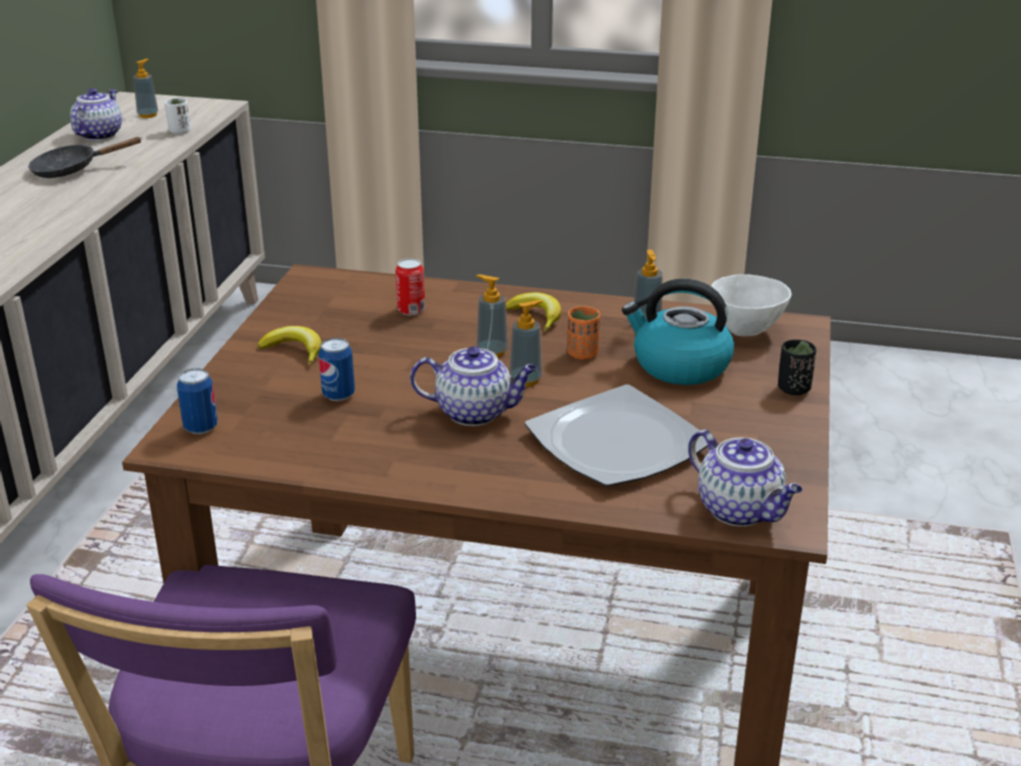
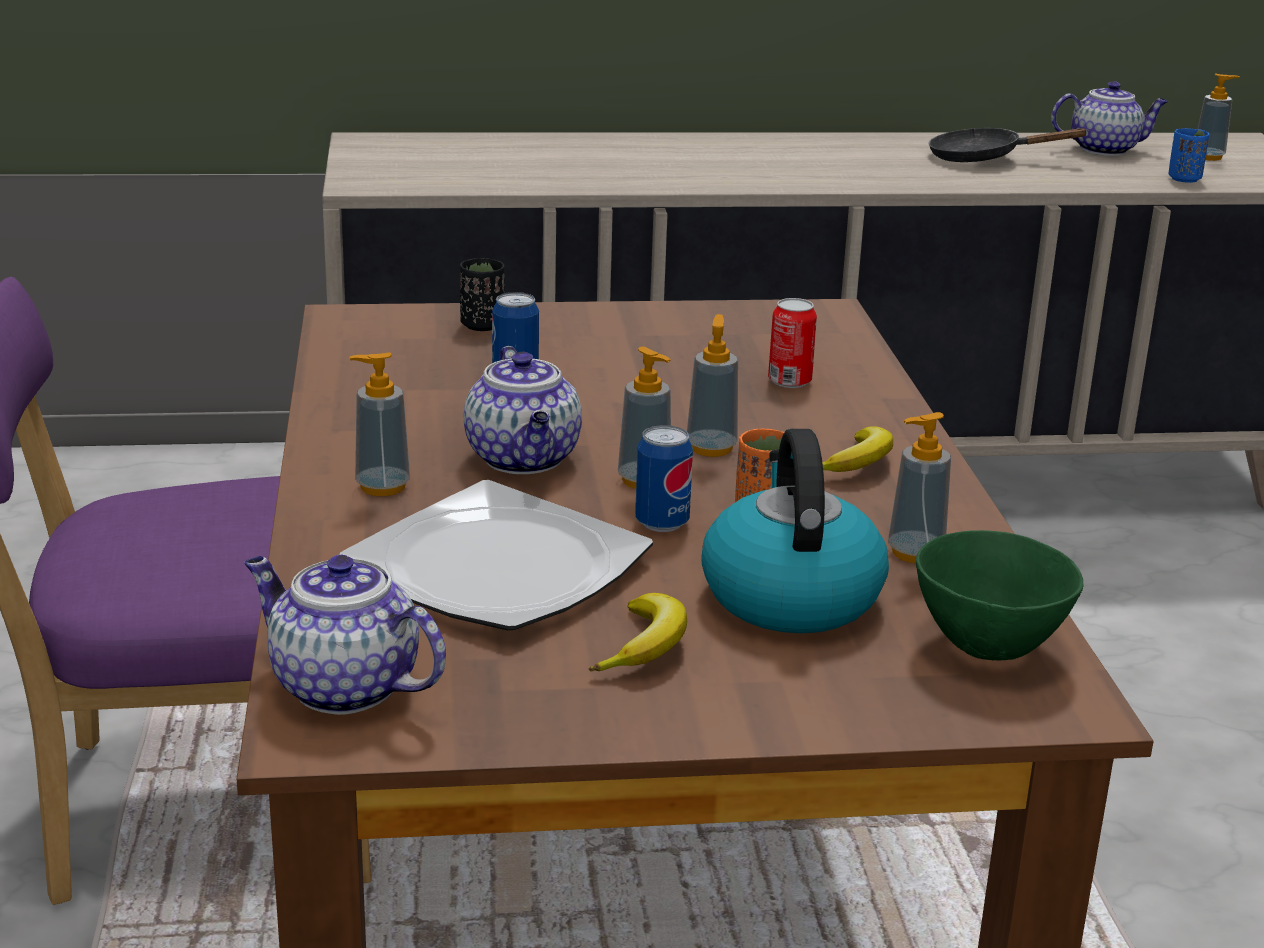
camera: 70 degrees right, 5 degrees down
black frying pan [28,137,141,178] -> black frying pan turned 45 degrees counterclockwise [928,128,1089,162]
white cup [164,98,191,134] -> blue cup [1168,128,1209,183]
can [177,368,218,434] -> can moved to [635,425,693,532]
banana [257,326,322,365] -> banana moved to [588,593,687,672]
teapot [688,430,803,526] -> teapot turned 90 degrees clockwise [244,555,446,715]
white bowl [711,274,792,336] -> green bowl [916,530,1084,660]
black cup [778,339,816,395] -> black cup moved to [460,258,505,331]
none -> soap dispenser [350,353,410,496]

